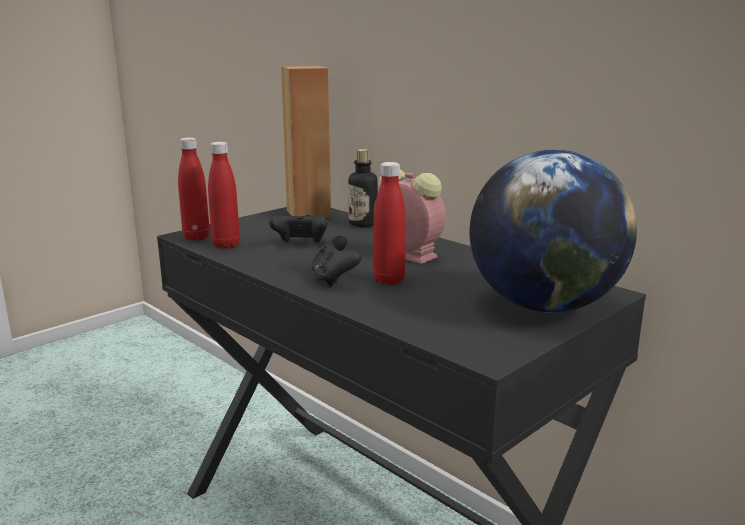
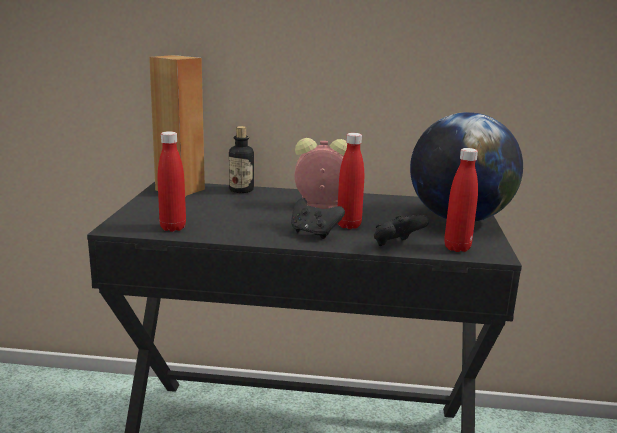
camera: 40 degrees left, 0 degrees up
red bottle [178,137,210,241] -> red bottle moved to [444,148,478,252]
black game controller [269,215,328,243] -> black game controller moved to [374,215,429,246]

